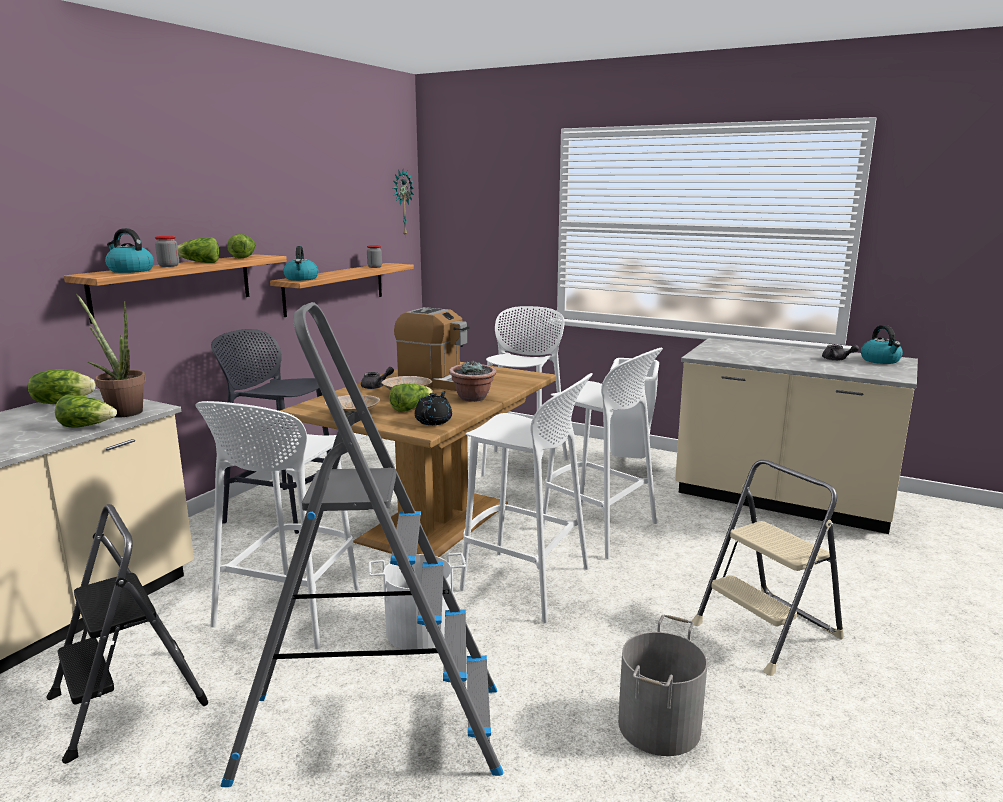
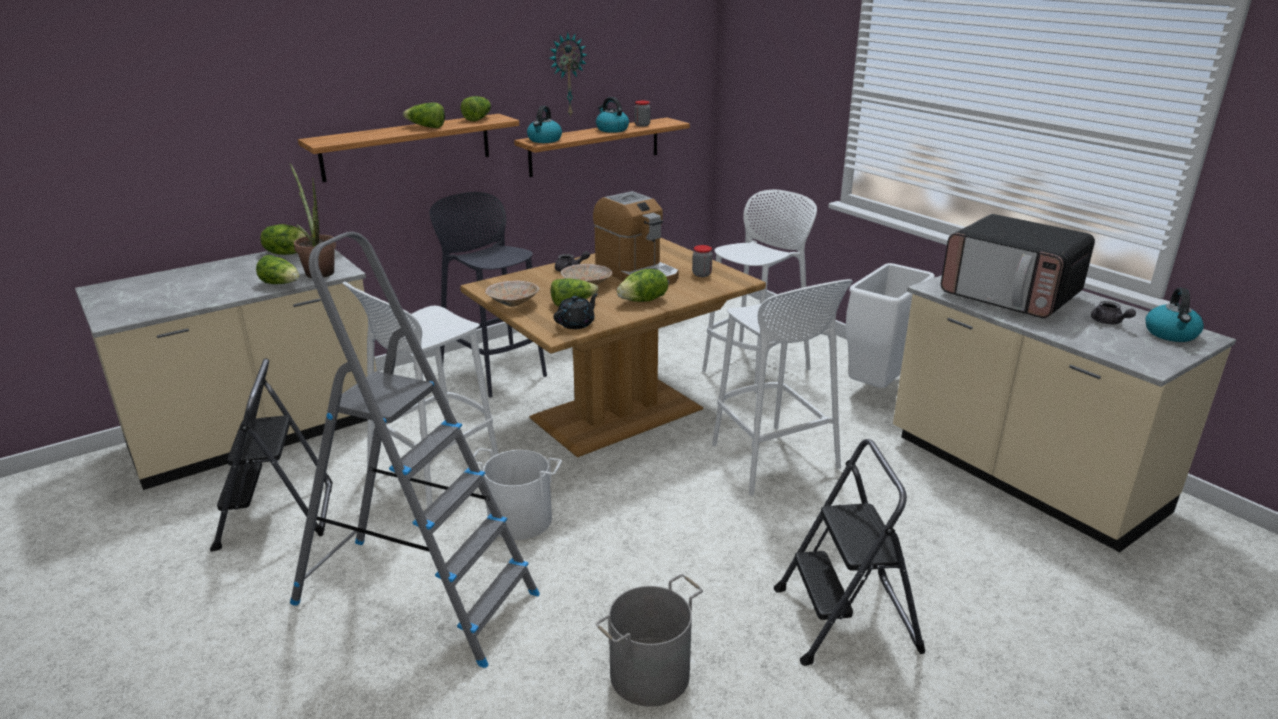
camera: 25 degrees right, 10 degrees up
kettle [105,228,154,273] -> kettle moved to [596,97,629,133]
jar [155,236,179,267] -> jar moved to [692,245,713,277]
wall clock [393,169,414,237] -> wall clock moved to [549,32,587,118]
potted plant [449,361,496,402] -> lettuce [617,269,668,302]
white stool [460,373,593,623] -> none
beige step ladder [692,460,844,676] -> black step ladder [774,439,925,666]
none -> microwave [941,214,1095,318]

